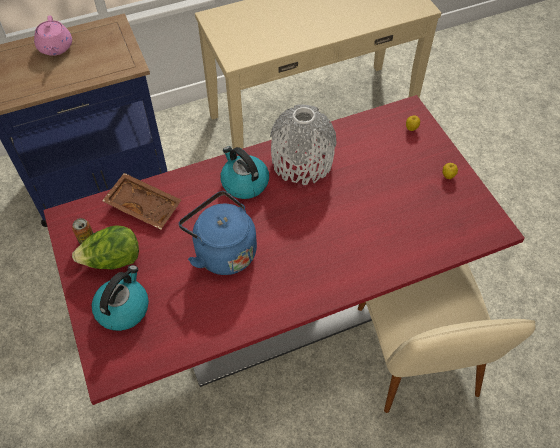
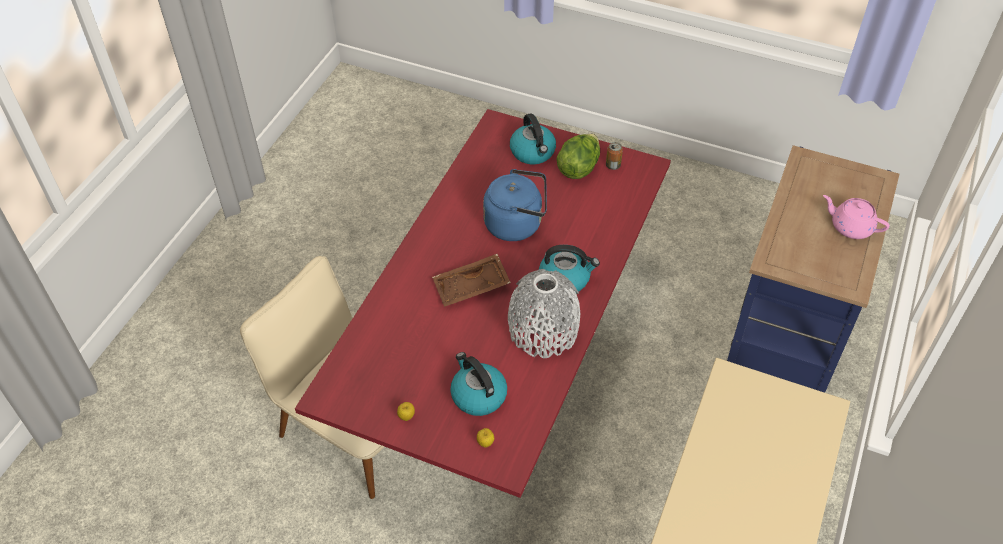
camera: 135 degrees right, 5 degrees down
brown tray [102,173,181,230] -> brown tray moved to [432,254,511,307]
none -> kettle [450,352,507,416]

